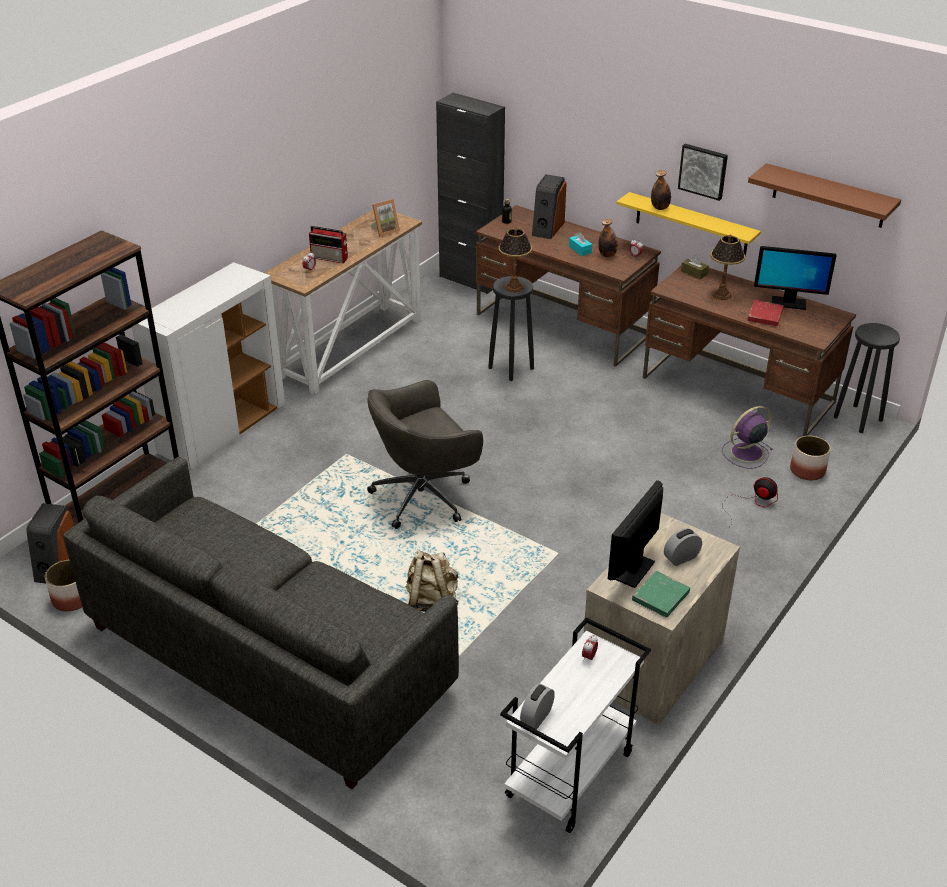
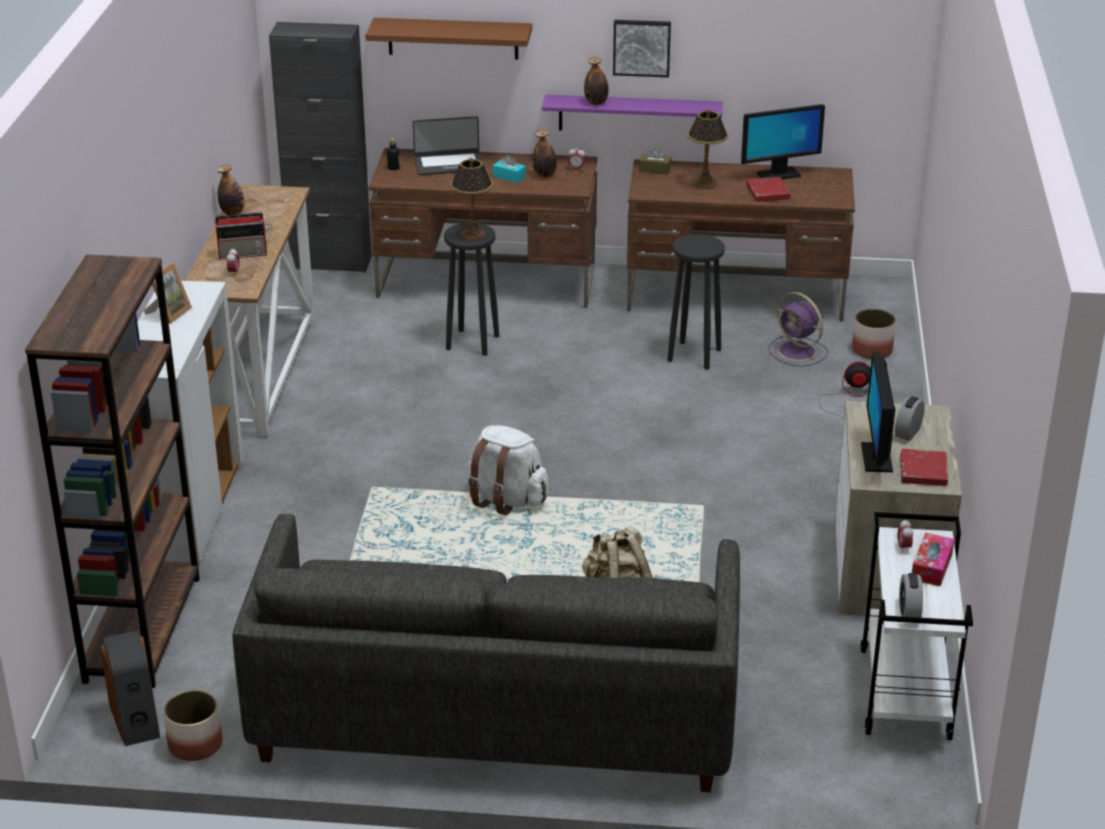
camera: 30 degrees left, 5 degrees down
grey office chair [367,380,483,529] -> white backpack [468,425,549,515]
picture frame [370,199,400,237] -> picture frame moved to [144,263,192,324]
speaker [532,174,567,239] -> laptop [413,116,483,175]
yellow shelf [616,192,761,256] -> purple shelf [542,95,723,131]
green book [632,571,690,617] -> red book [901,449,948,486]
purple fan [722,406,773,469] -> purple fan turned 75 degrees counterclockwise [769,292,828,366]
brown shelf [748,163,901,228] -> brown shelf moved to [365,18,532,60]
black stool [834,323,900,433] -> black stool moved to [667,234,725,369]
none -> bottle [217,165,245,215]
none -> tissue box [912,533,954,586]

